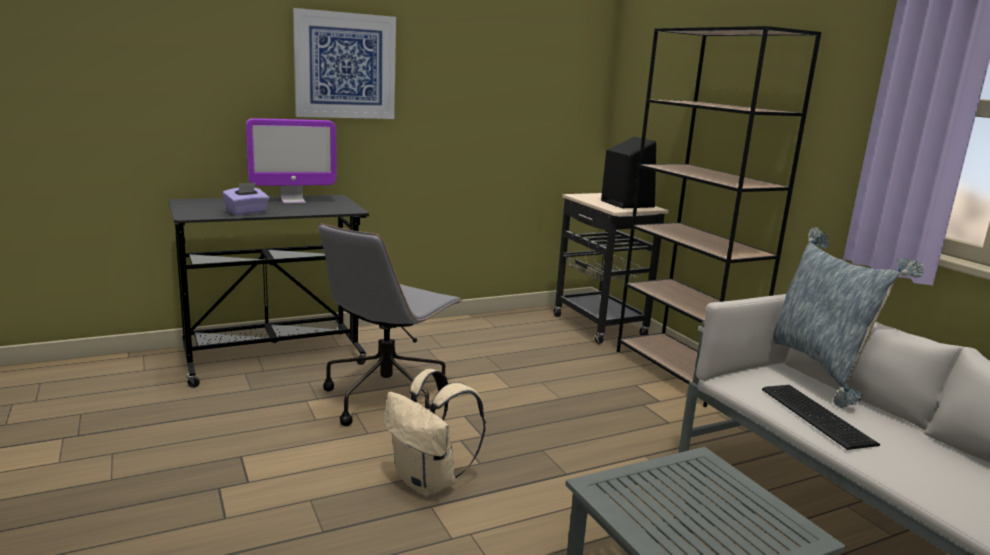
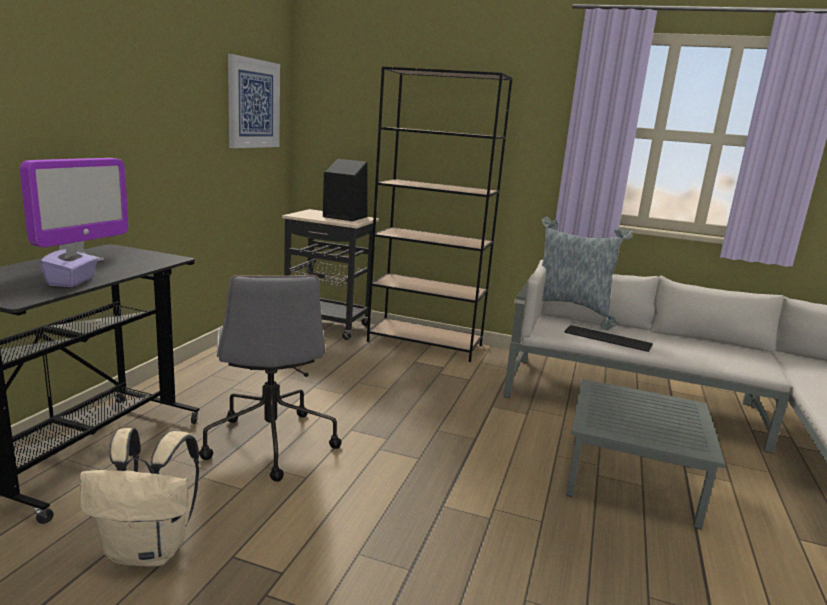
camera: 45 degrees left, 0 degrees up
picture [293,8,396,119] -> picture moved to [228,54,280,148]
beige backpack [384,369,486,496] -> beige backpack moved to [80,428,199,567]

